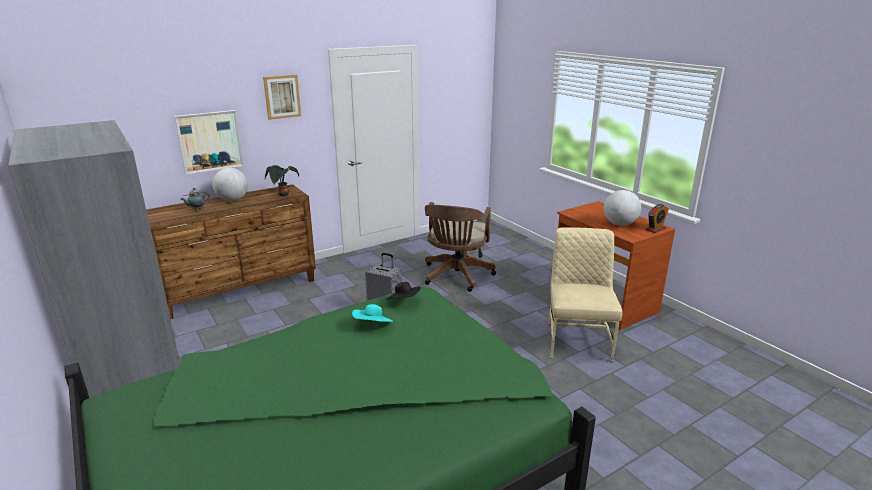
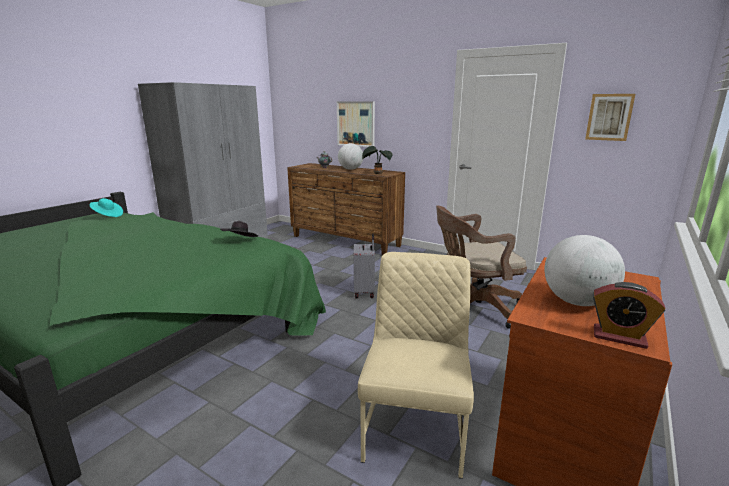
camera: 65 degrees right, 5 degrees down
picture [263,75,301,120] -> picture moved to [585,94,635,141]
turquoise hat [352,304,393,322] -> turquoise hat moved to [90,198,123,217]
beige chair [548,227,623,362] -> beige chair turned 60 degrees counterclockwise [358,252,474,479]

